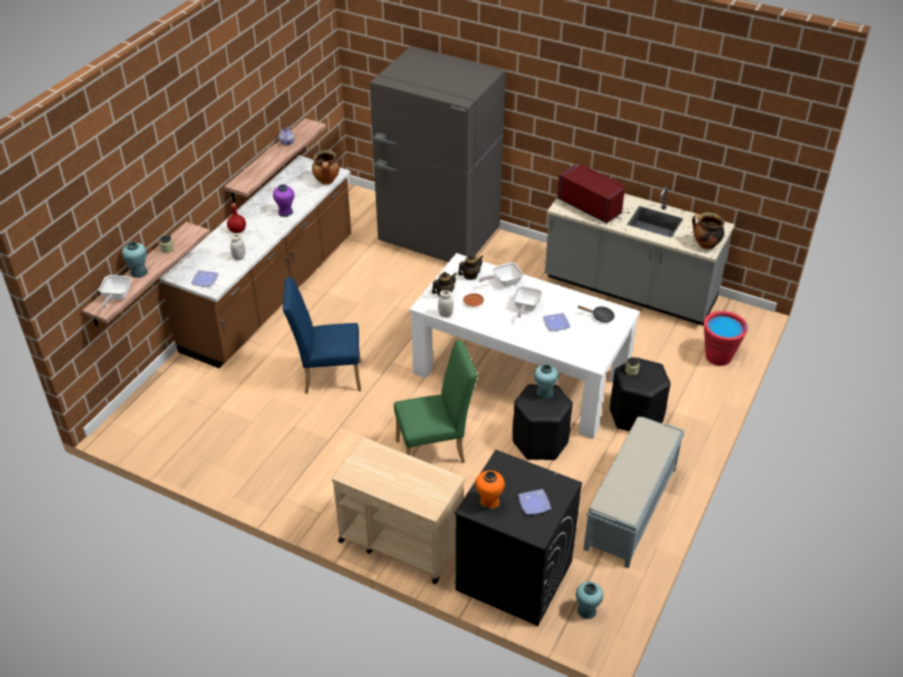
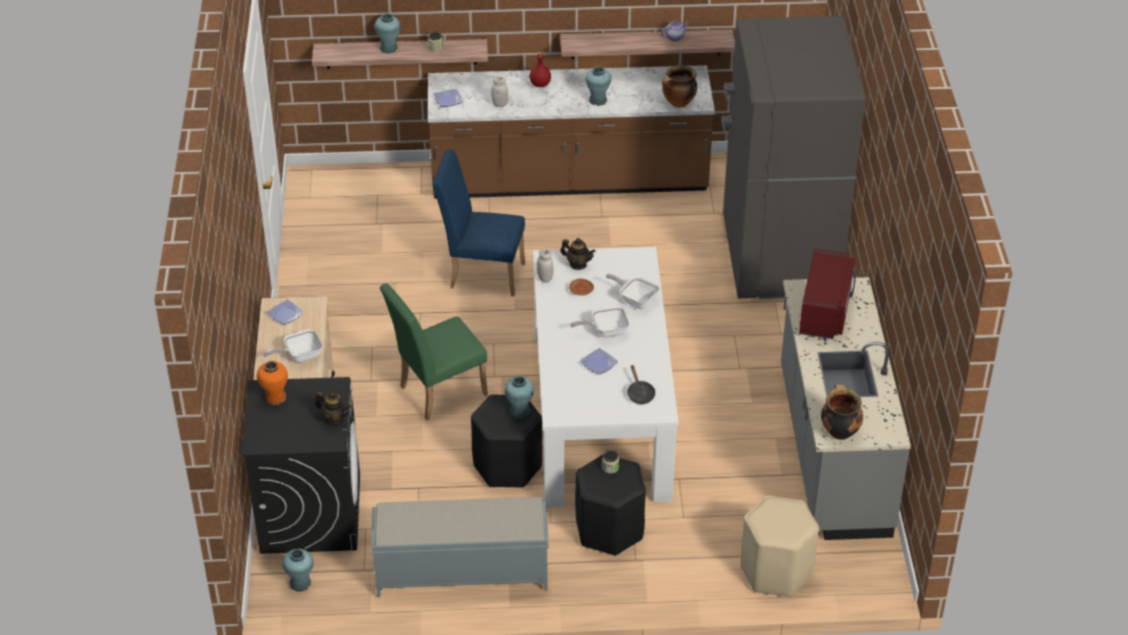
camera: 60 degrees right, 0 degrees up
frying pan [99,275,132,308] -> frying pan moved to [263,329,323,362]
purple vase [273,184,294,217] -> turquoise vase [586,66,611,106]
blue chair [283,277,361,394] -> blue chair turned 45 degrees counterclockwise [432,149,525,296]
green chair [394,340,478,463] -> green chair turned 105 degrees clockwise [380,283,488,421]
teapot [458,254,484,280] -> teapot moved to [315,392,351,426]
plate [518,489,551,515] -> plate moved to [267,300,304,325]
red bucket [704,311,748,366] -> beige stool [740,496,819,598]

